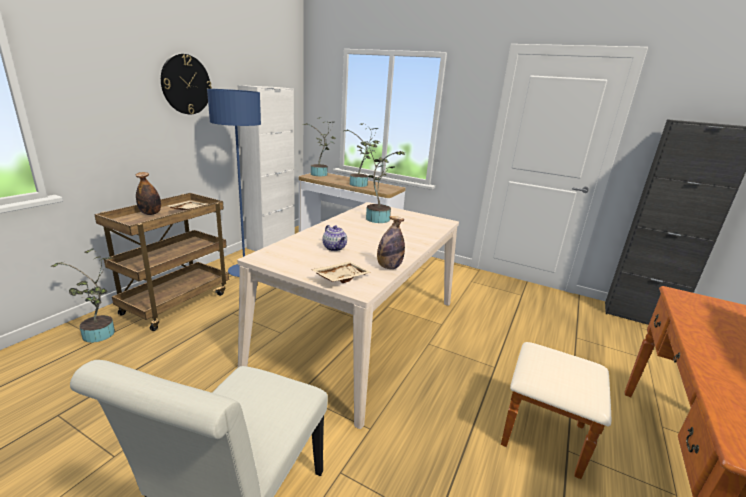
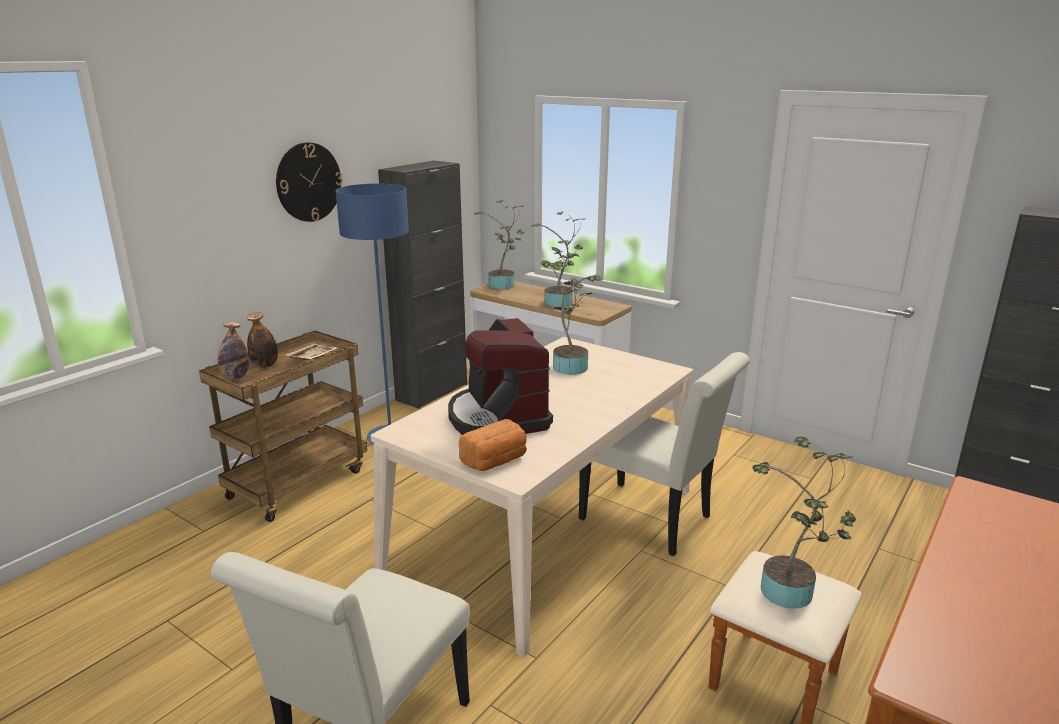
camera: 10 degrees right, 0 degrees up
potted plant [51,248,115,343] -> potted plant moved to [753,437,856,609]
white cabinet [238,85,295,251] -> black cabinet [378,161,467,409]
beige tray [311,261,371,283] -> bread [459,419,527,471]
teapot [322,225,347,251] -> coffee machine [448,318,553,435]
bottle [377,216,405,269] -> bottle moved to [218,322,249,380]
none -> white chair [579,352,750,556]

